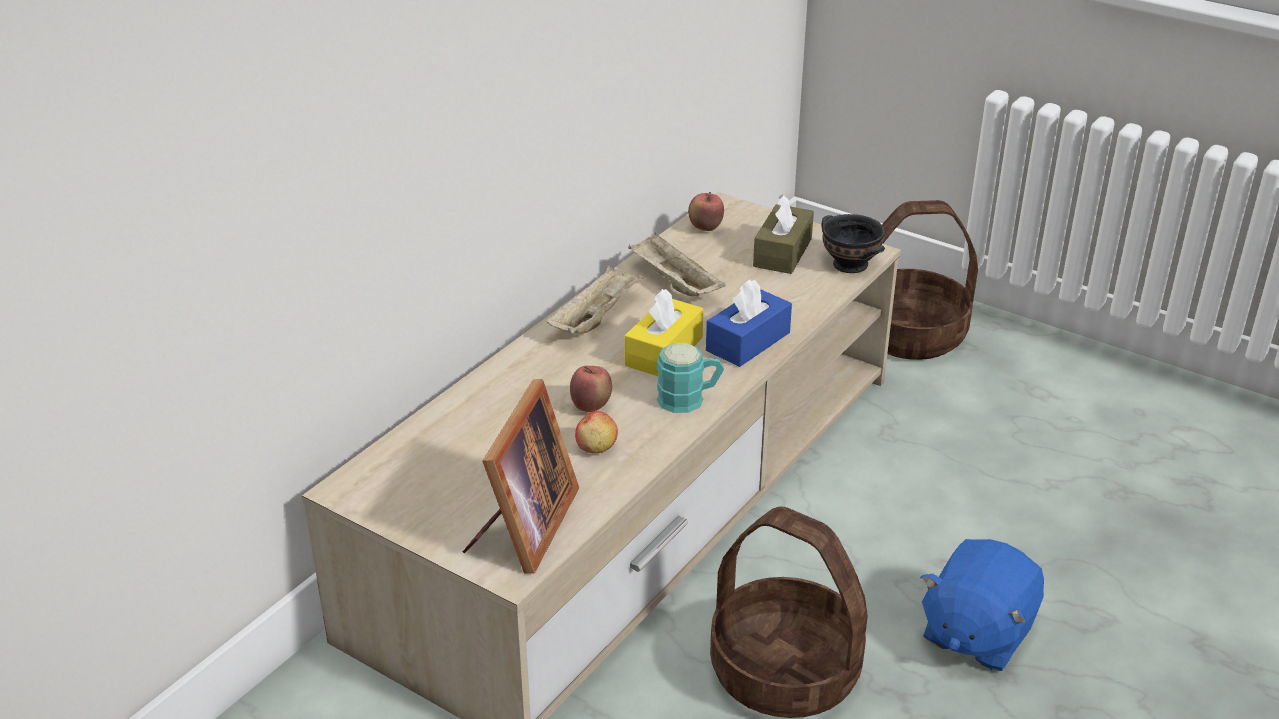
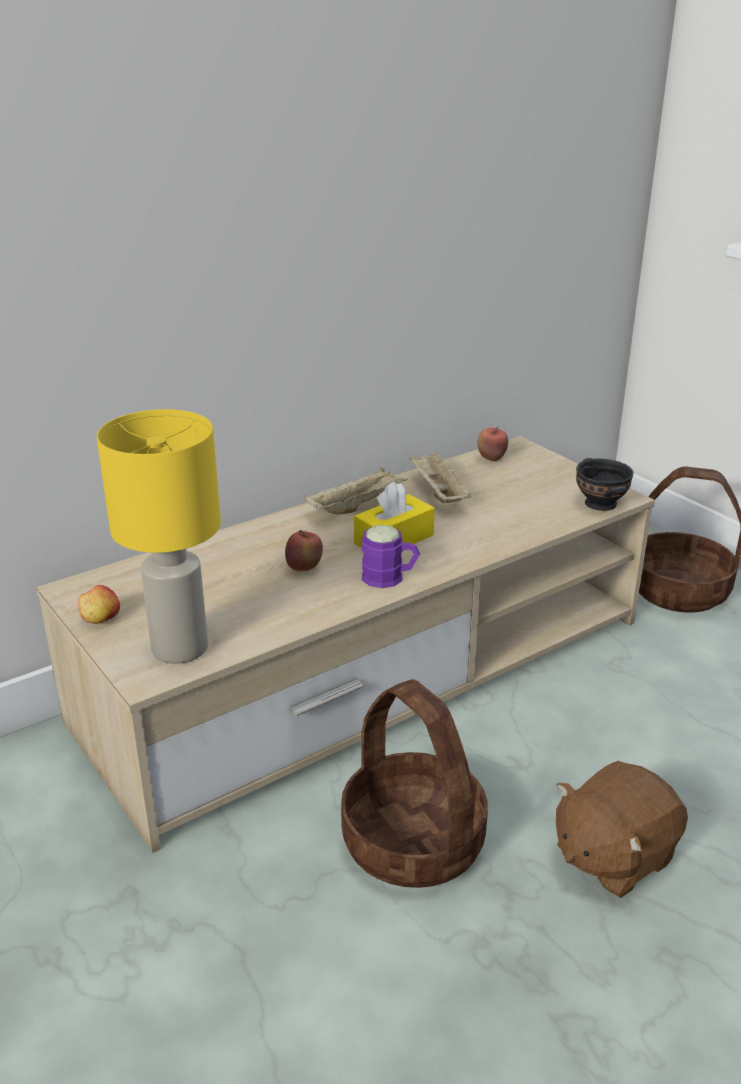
camera: 20 degrees right, 5 degrees down
picture frame [463,379,579,574] -> yellow table lamp [97,409,221,664]
apple [575,411,618,453] -> apple moved to [78,585,120,624]
turquoise mug [656,343,724,413] -> purple mug [362,525,420,588]
blue tissue box [706,279,792,367] -> none
brown tissue box [753,194,814,274] -> none
blue plush toy [920,539,1044,671] -> brown plush toy [556,761,688,898]

